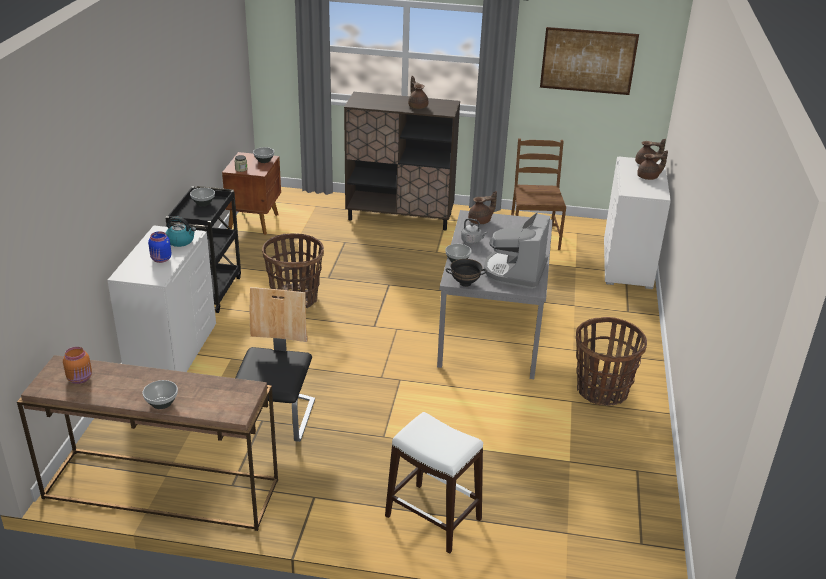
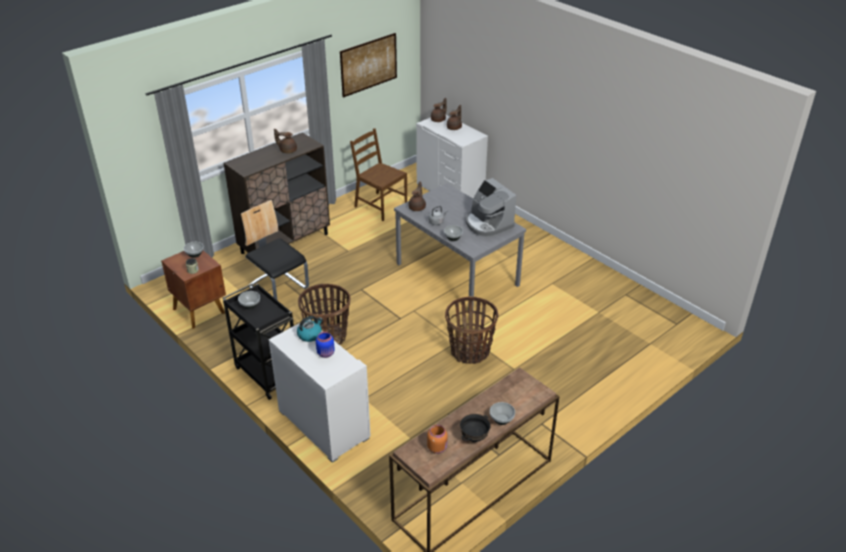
camera: 50 degrees left, 5 degrees up
chair [235,287,315,442] -> chair moved to [241,200,309,300]
white stool [385,412,483,554] -> none
black bowl [445,259,487,287] -> black bowl moved to [460,414,491,442]
basket [576,317,647,406] -> basket moved to [445,296,498,364]

